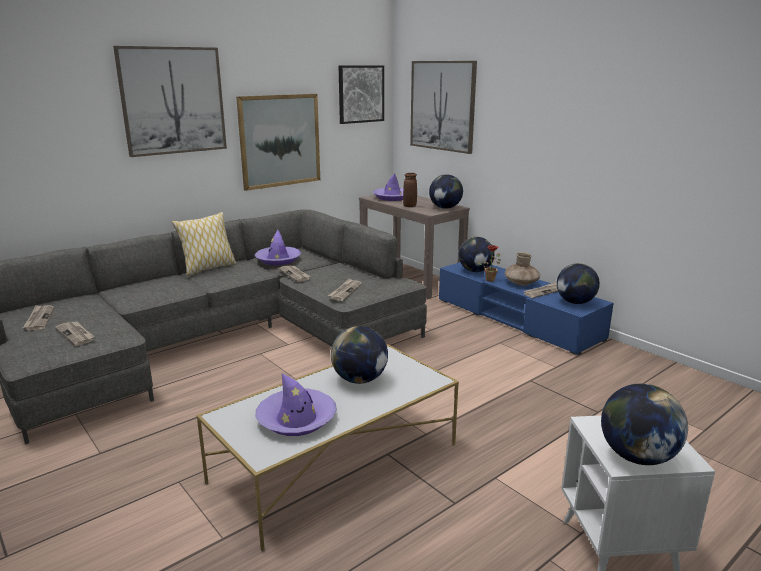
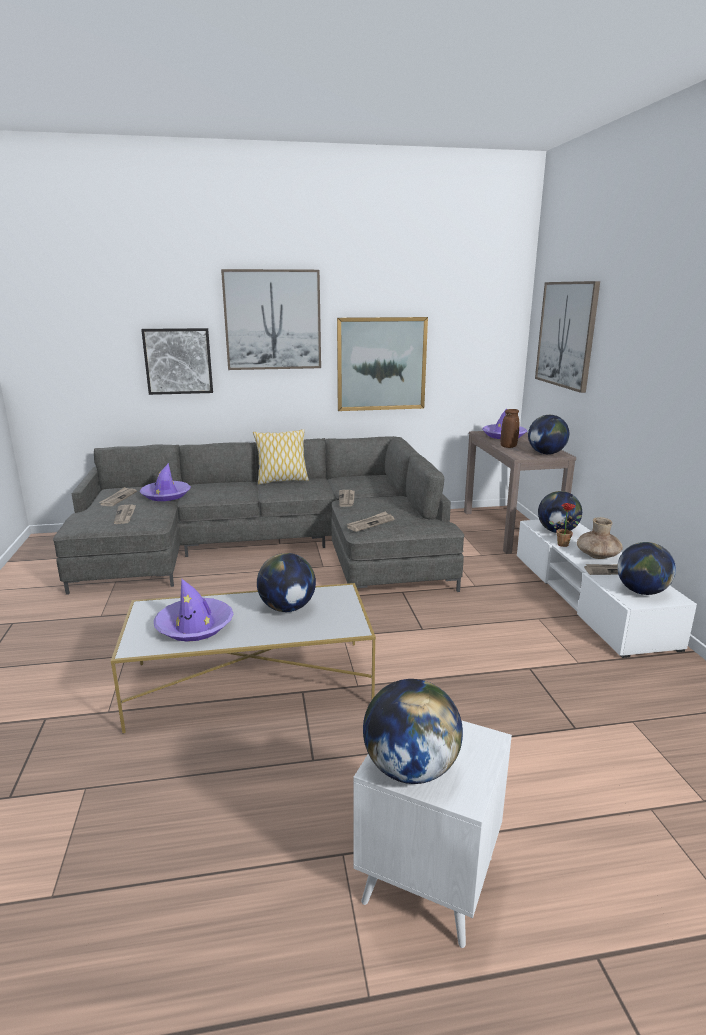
camera: 30 degrees right, 0 degrees up
purple hat [255,230,301,265] -> purple hat moved to [139,463,191,501]
picture [339,65,384,124] -> picture moved to [141,328,213,395]
blue tv stand [439,262,614,355] -> white tv stand [517,520,697,658]

